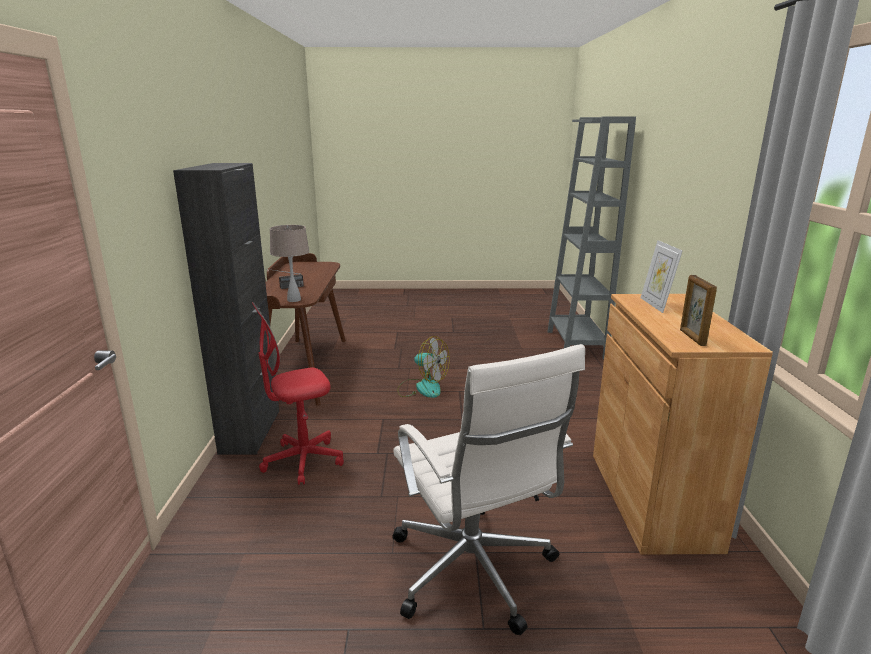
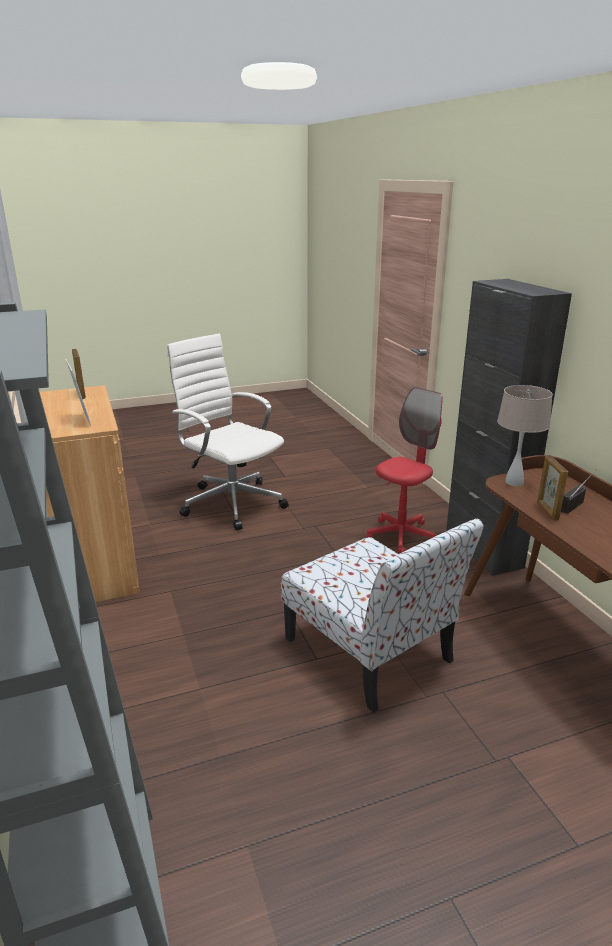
camera: 160 degrees right, 5 degrees up
fan [397,336,450,398] -> chair [281,518,484,713]
none -> picture frame [537,455,568,521]

